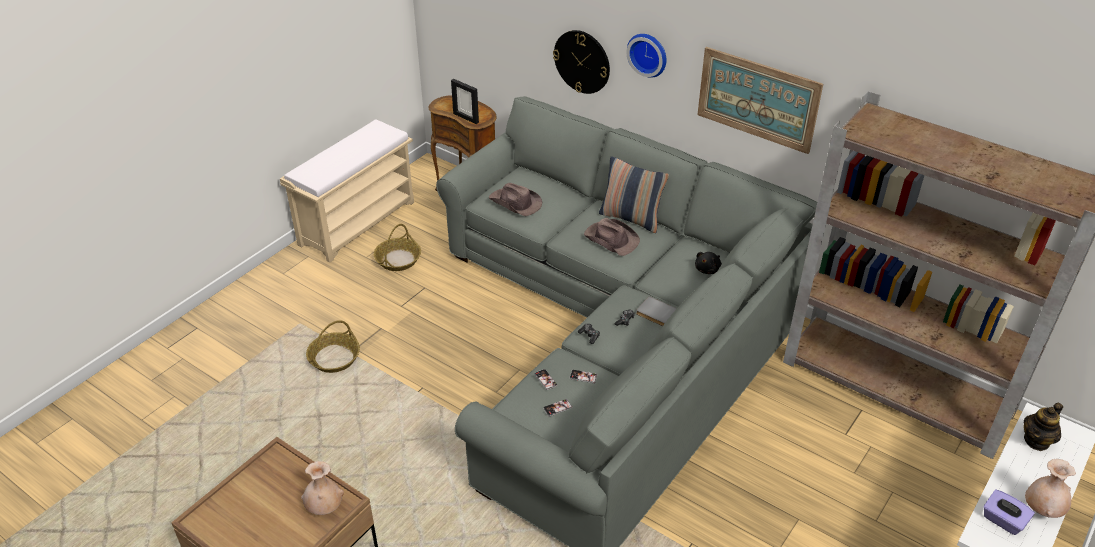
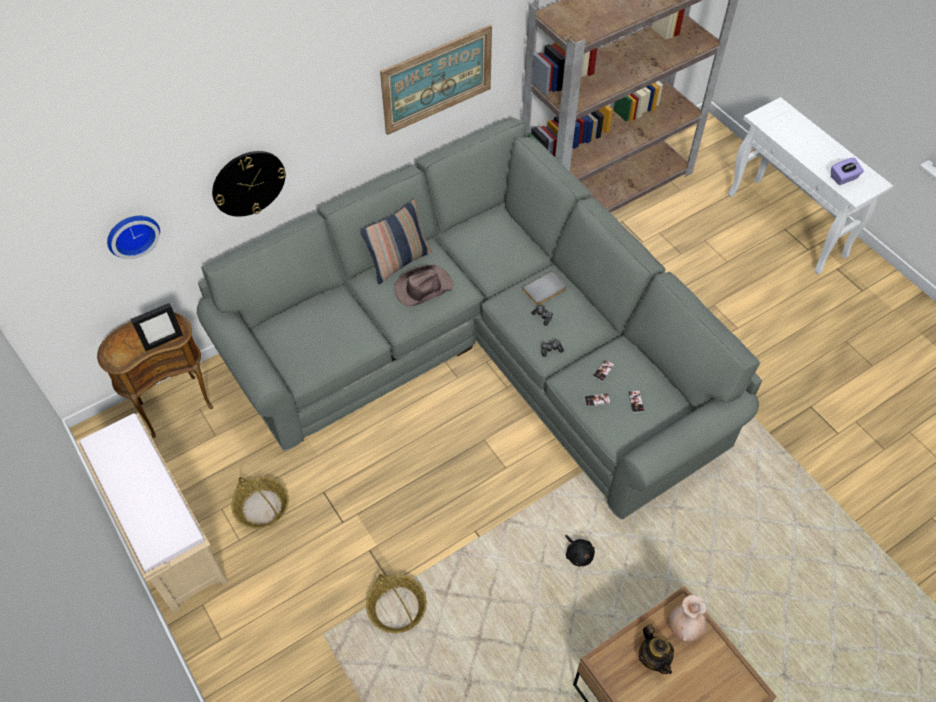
camera: 70 degrees left, 15 degrees up
brown hat [489,183,542,217] -> none
wall clock [627,34,666,78] -> wall clock moved to [107,216,160,259]
black plush toy [695,252,722,274] -> black plush toy moved to [565,535,595,566]
teapot [1023,403,1063,451] -> teapot moved to [639,624,674,674]
beige vase [1025,459,1076,518] -> none

